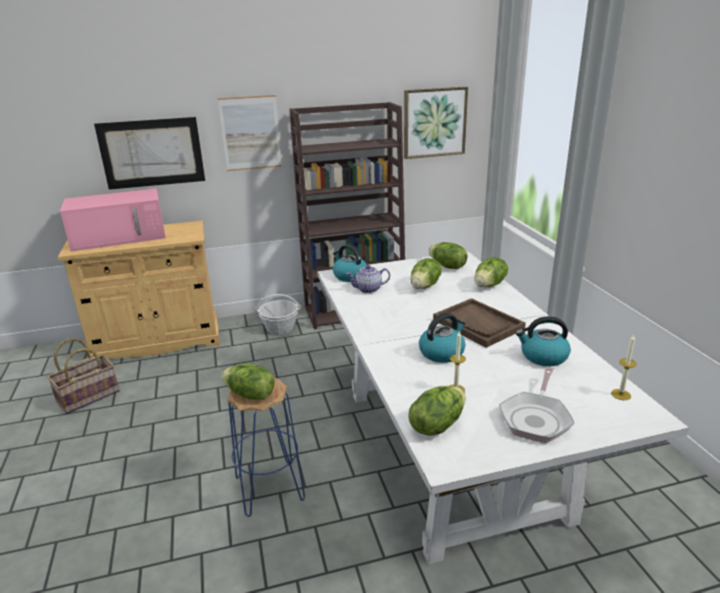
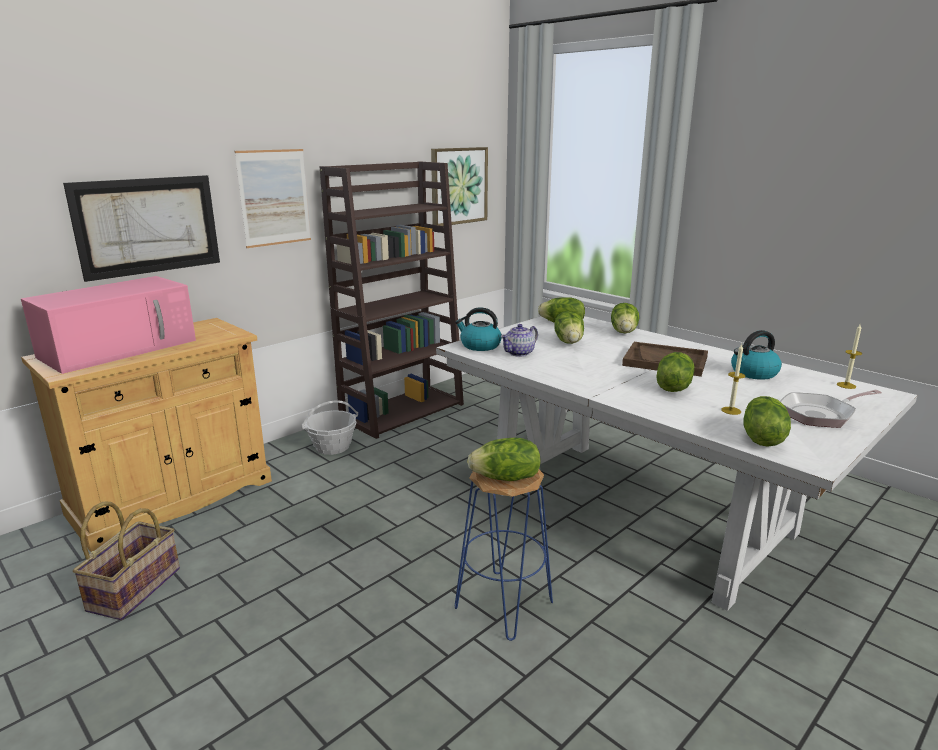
camera: 30 degrees left, 5 degrees down
kettle [419,313,465,363] -> lettuce [656,352,694,392]
frying pan [499,367,575,443] -> frying pan turned 75 degrees clockwise [780,390,882,428]

